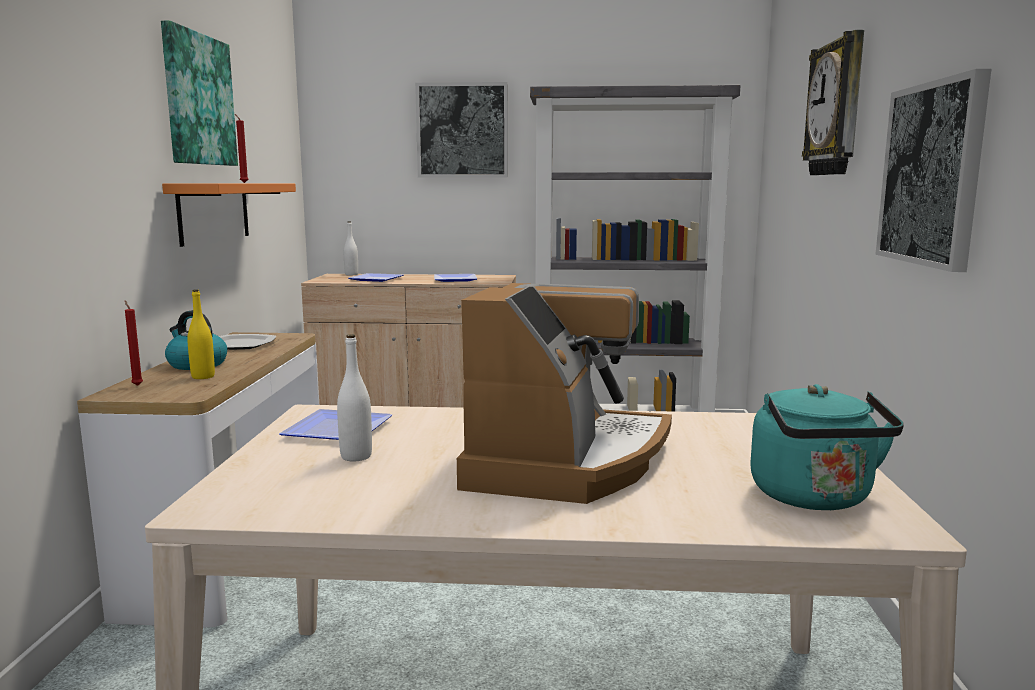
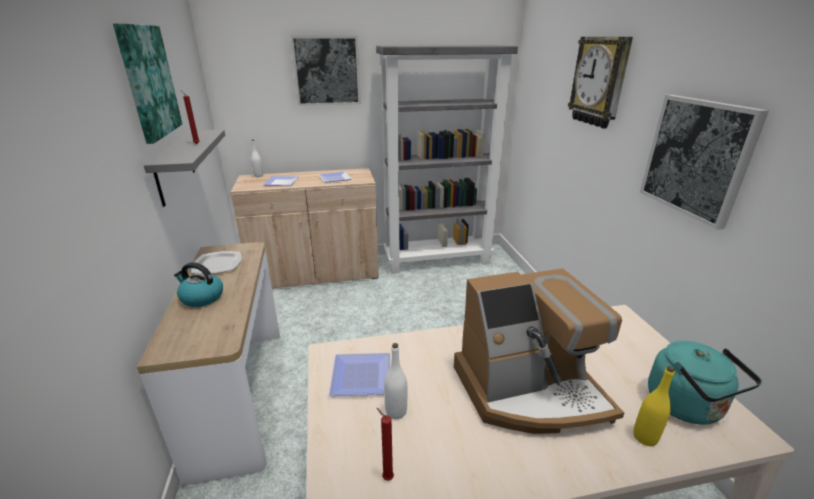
camera: 15 degrees left, 15 degrees up
red candle [125,300,143,386] -> red candle moved to [377,408,394,481]
orange shelf [162,183,296,247] -> grey shelf [144,130,225,207]
yellow bottle [187,289,215,379] -> yellow bottle moved to [633,366,675,446]
coffee machine [457,283,672,504] -> coffee machine turned 75 degrees clockwise [454,269,624,434]

